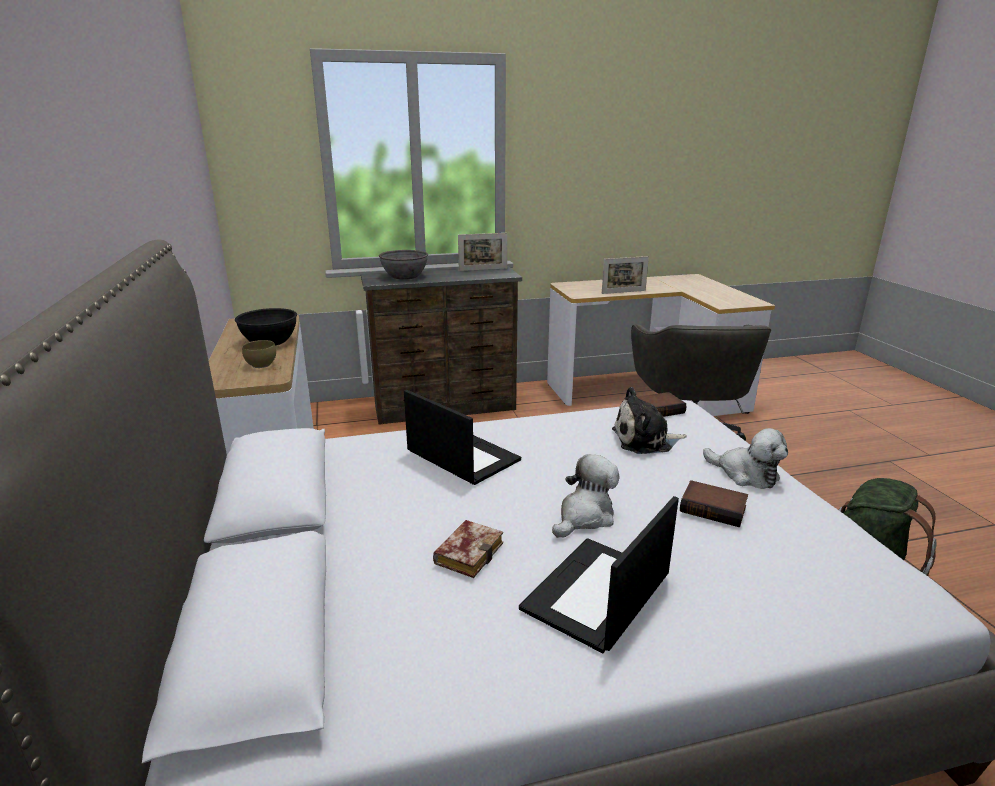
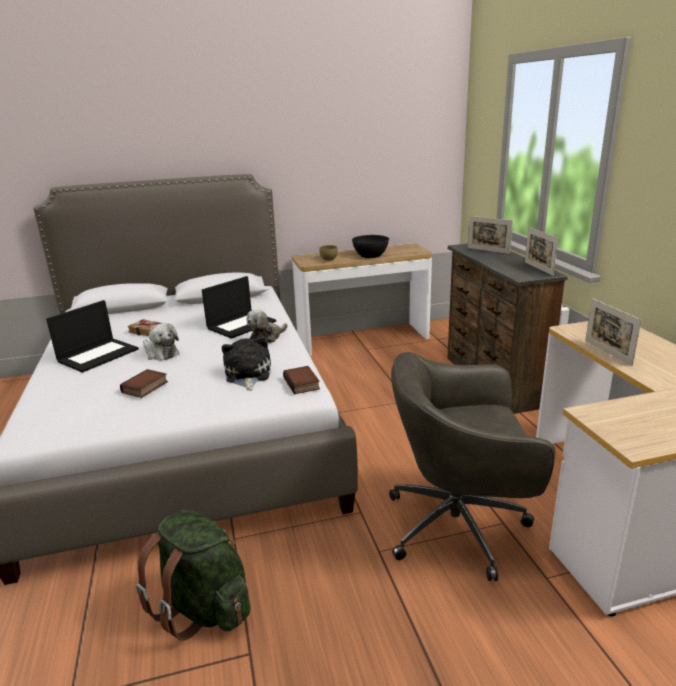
camera: 90 degrees right, 0 degrees up
grey bowl [379,250,428,279] -> picture frame [467,216,513,254]
laptop [519,496,679,653] -> laptop turned 90 degrees clockwise [46,300,139,373]
plush toy [703,428,788,489] -> plush toy moved to [247,309,288,343]

